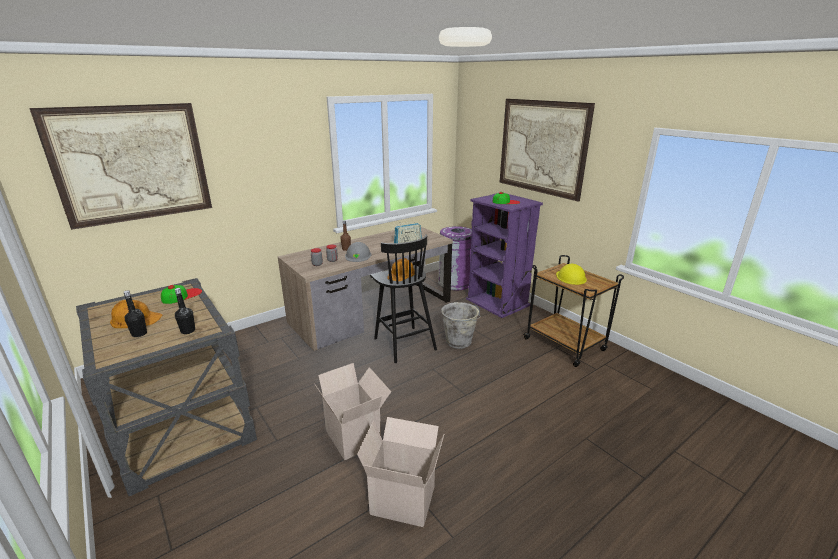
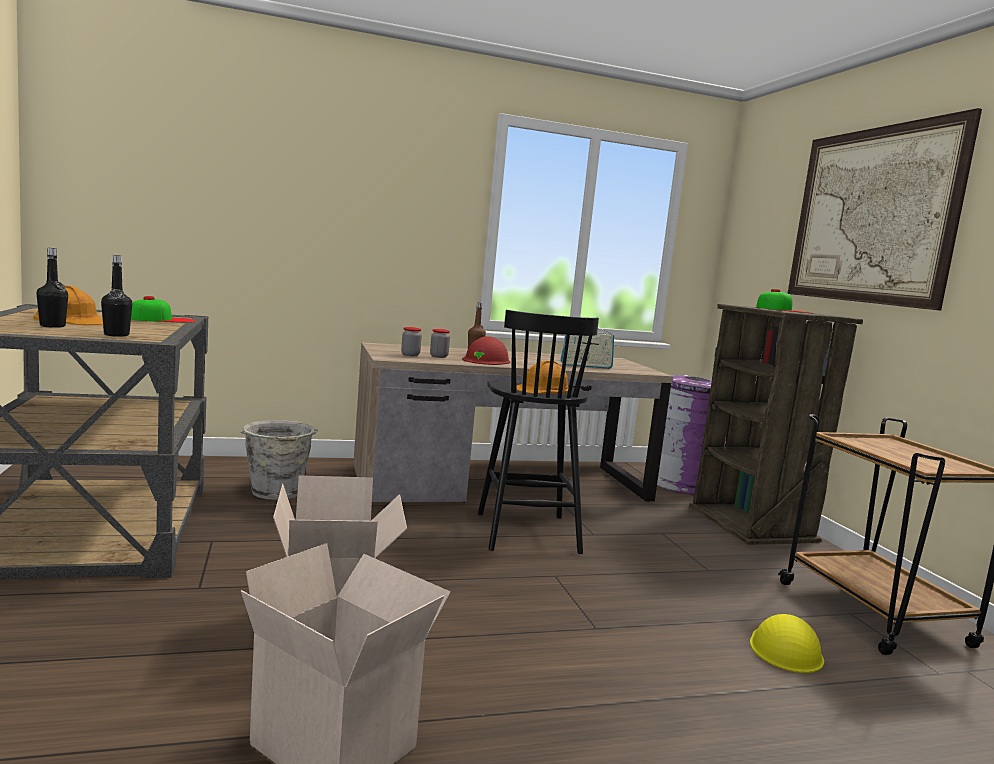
camera: 20 degrees right, 15 degrees down
picture [29,103,212,230] -> none
grey hard hat [345,242,371,262] -> red hard hat [462,336,510,365]
grey bucket [441,302,482,349] -> grey bucket moved to [241,420,319,500]
purple bookcase [466,193,543,318] -> brown bookcase [689,304,863,545]
yellow hard hat [556,264,587,285] -> yellow hard hat moved to [750,614,824,673]

